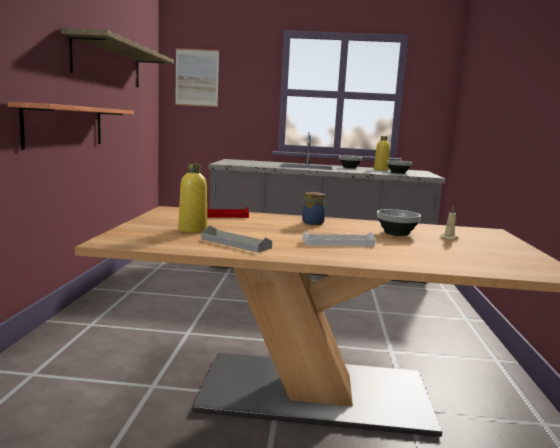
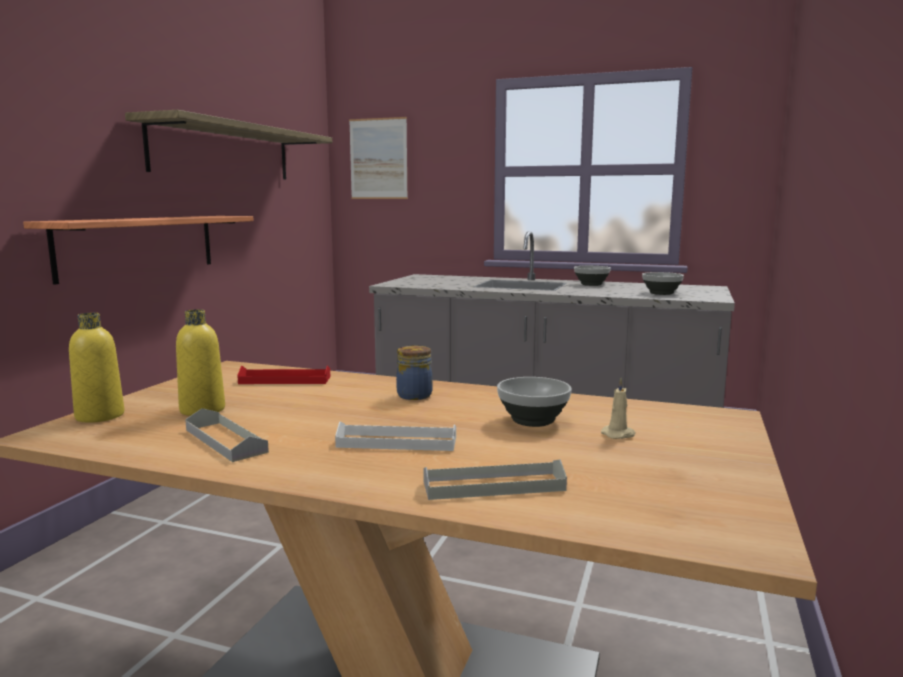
camera: 15 degrees right, 0 degrees up
yellow bottle [374,136,390,171] -> yellow bottle moved to [69,313,125,423]
none -> grey tray [423,459,567,500]

